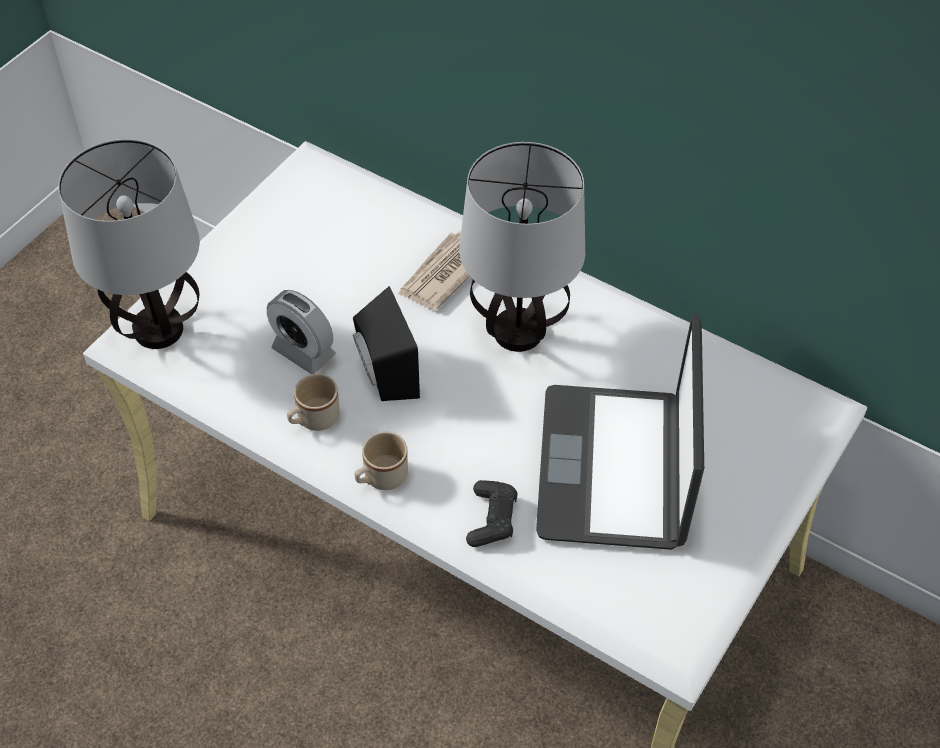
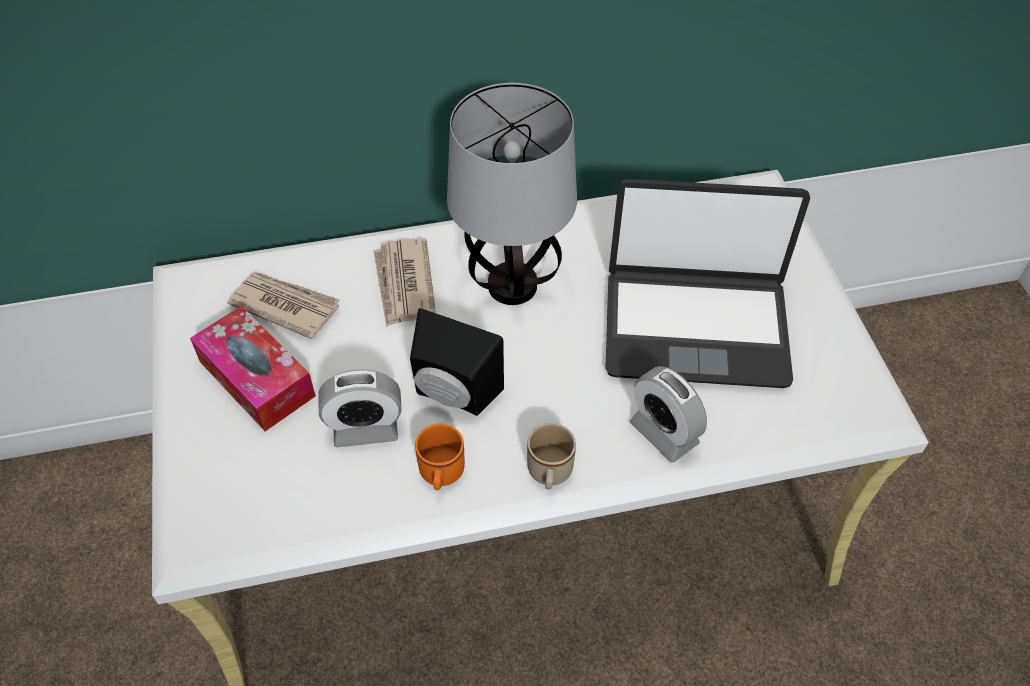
camera: 45 degrees left, 0 degrees up
table lamp [58,139,200,349] -> none
beige mug [287,374,340,431] -> orange mug [415,424,465,490]
black game controller [466,480,517,547] -> alarm clock [630,366,707,463]
laptop [536,313,704,550] -> laptop turned 45 degrees counterclockwise [606,179,810,388]
none -> tissue box [190,306,316,431]
none -> newspaper [227,272,339,339]

